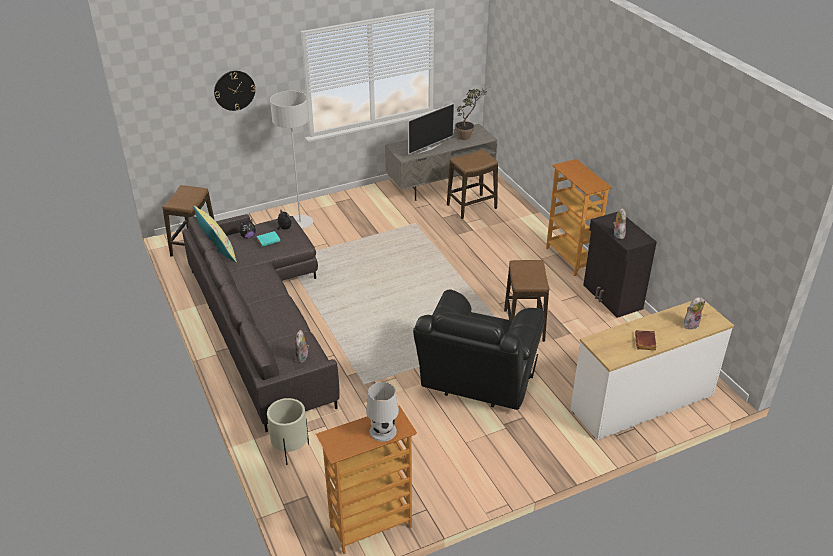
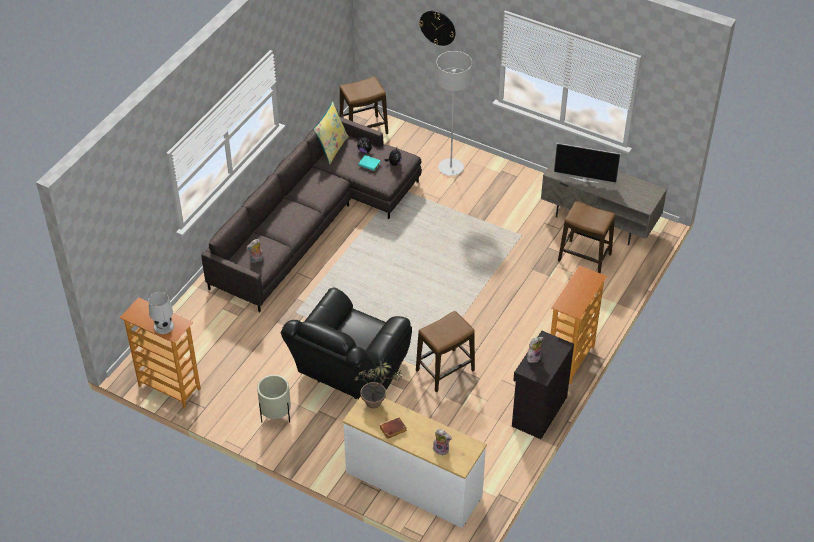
camera: 55 degrees right, 10 degrees up
beige planter [267,398,309,465] -> beige planter moved to [257,375,291,423]
black armchair [413,289,545,410] -> black armchair turned 45 degrees counterclockwise [280,288,412,399]
potted plant [455,88,486,140] -> potted plant moved to [354,362,402,409]

